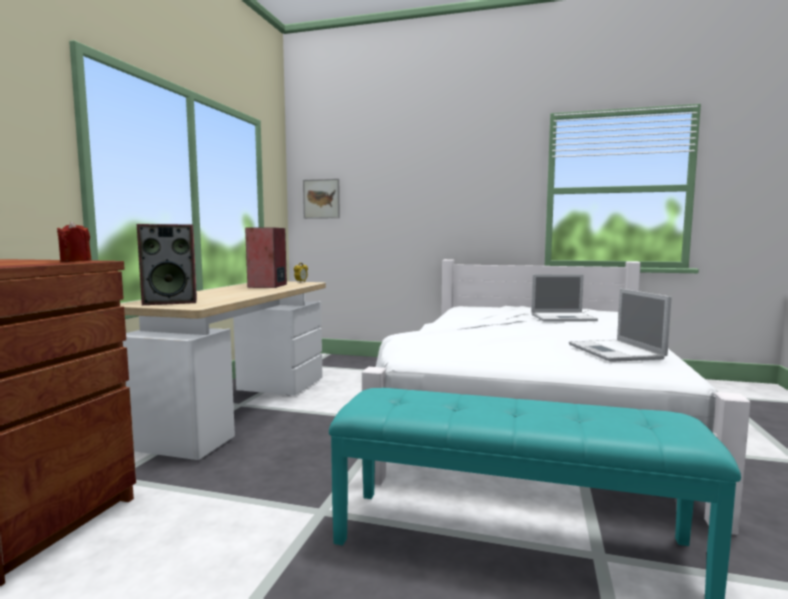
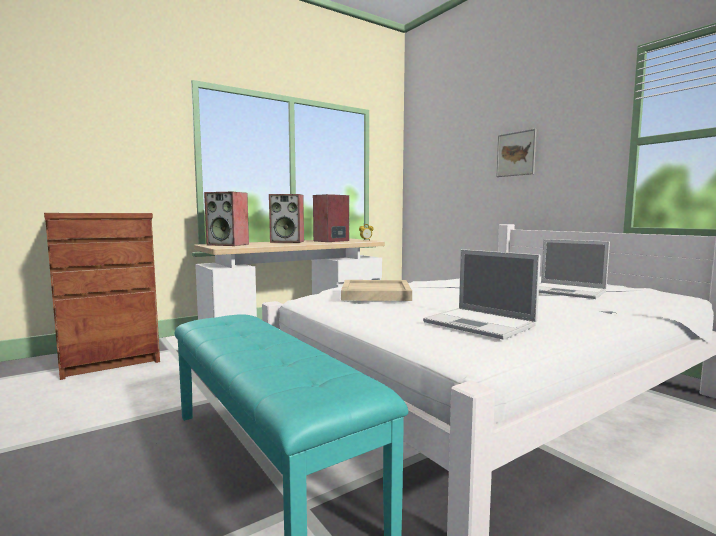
camera: 40 degrees right, 0 degrees up
red candle [57,221,92,262] -> none
picture [303,179,340,219] -> picture moved to [497,129,537,177]
laptop [569,288,672,362] -> laptop turned 75 degrees counterclockwise [423,249,541,340]
none -> speaker [269,194,304,243]
none -> beige tray [341,280,412,301]

